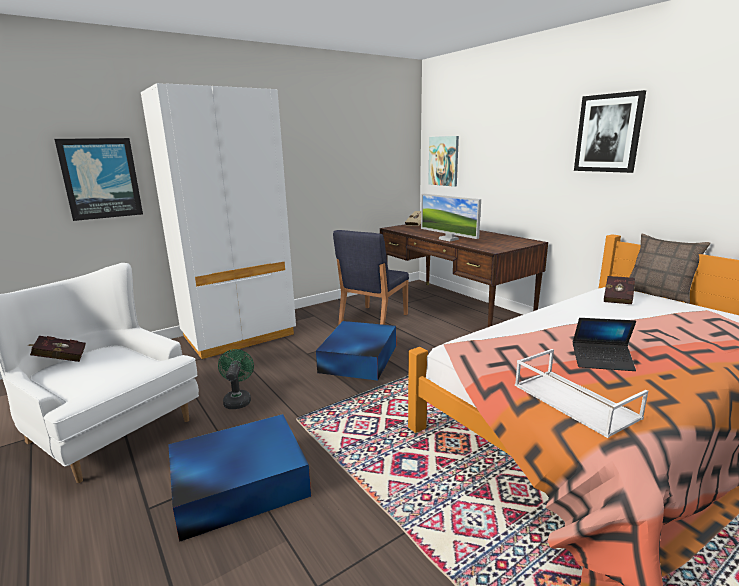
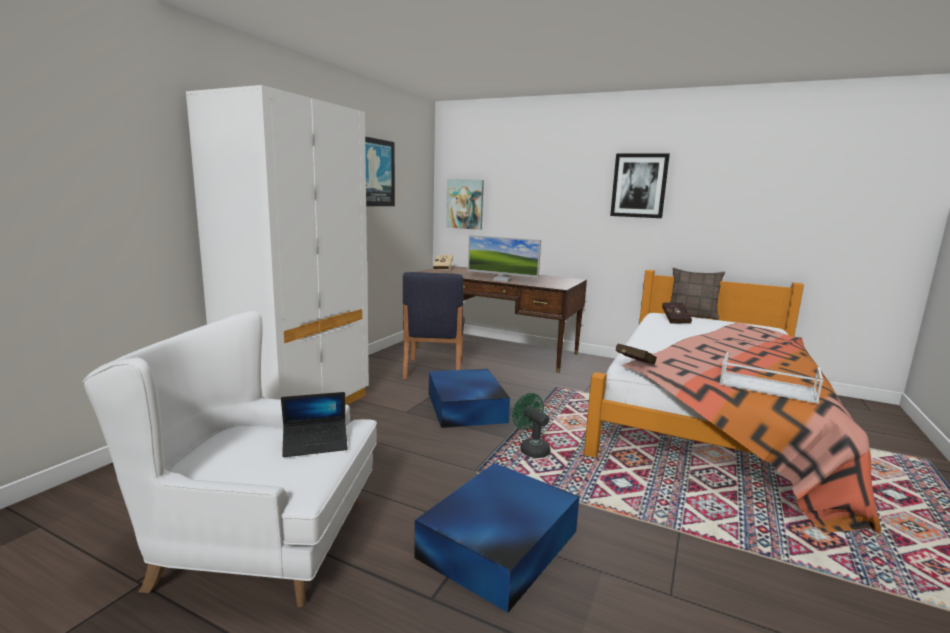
camera: 30 degrees left, 5 degrees down
red book [28,336,86,362] -> red book moved to [616,344,657,365]
picture [54,138,143,221] -> picture moved to [365,137,395,206]
green fan [218,349,254,409] -> green fan moved to [512,393,550,458]
laptop [573,318,636,371] -> laptop moved to [281,392,348,457]

